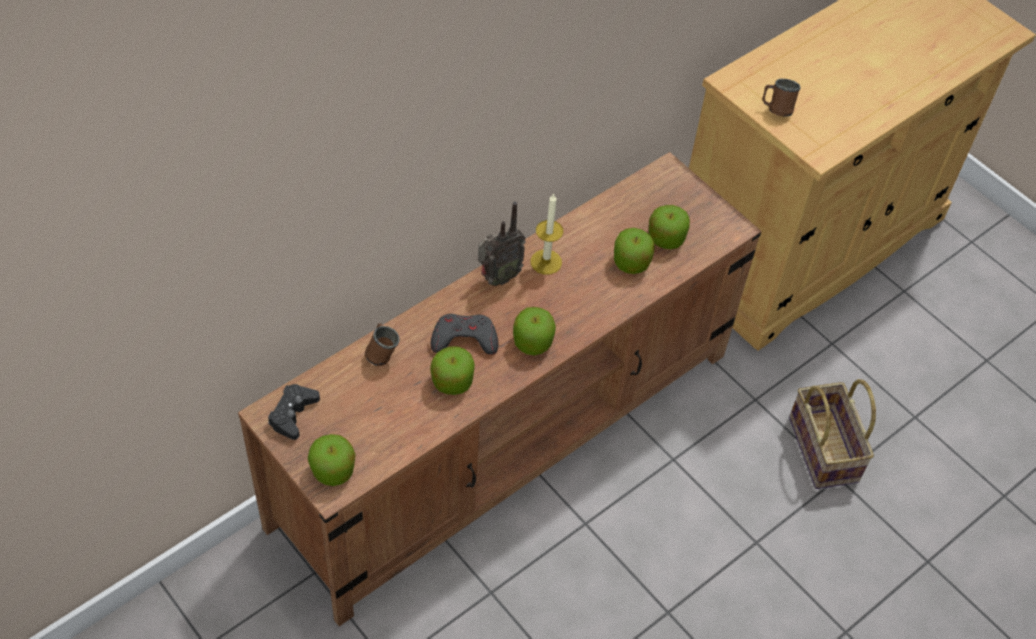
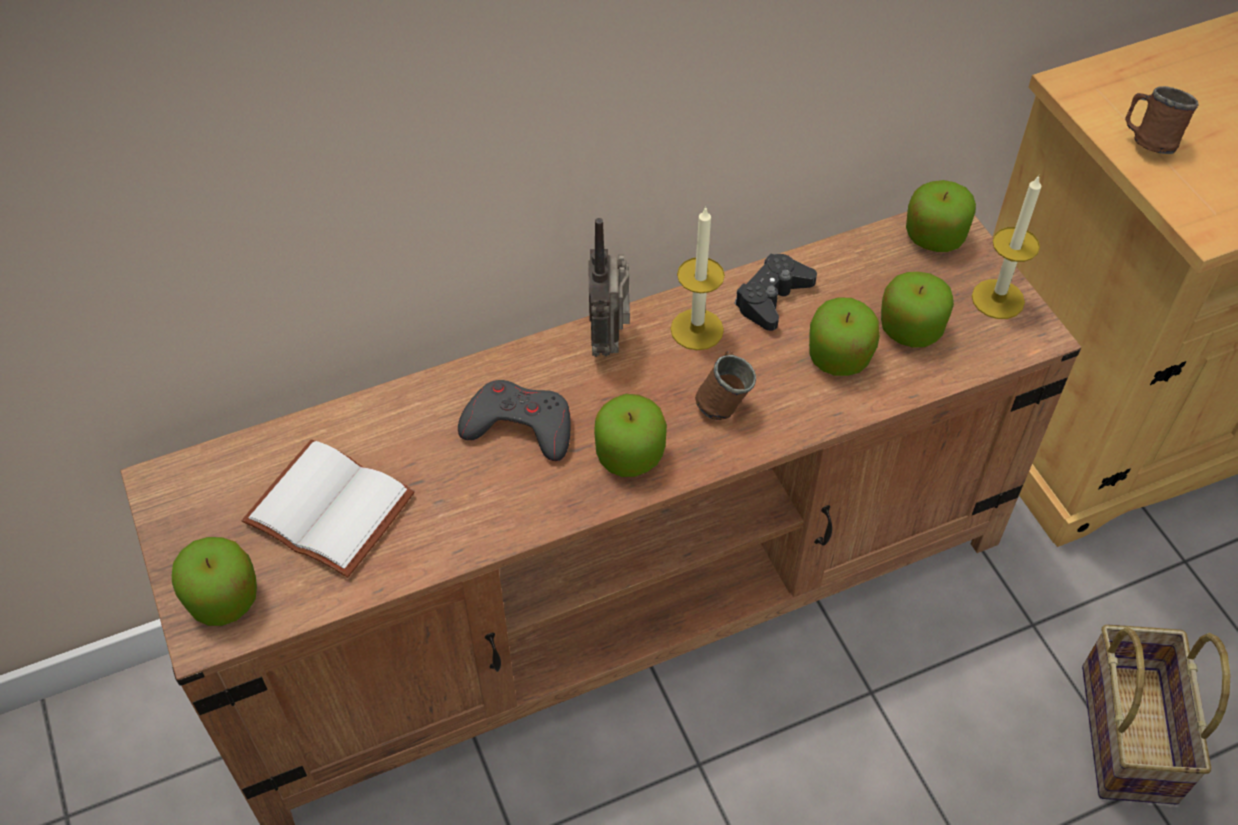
camera: 20 degrees right, 0 degrees up
black game controller [268,384,320,440] -> black game controller moved to [734,254,817,331]
brown mug [365,323,399,366] -> brown mug moved to [695,350,756,420]
apple [430,346,475,395] -> apple moved to [906,180,976,252]
radio [478,202,526,286] -> radio turned 105 degrees clockwise [588,218,630,357]
none -> white book [242,439,415,578]
none -> candle [972,175,1042,319]

